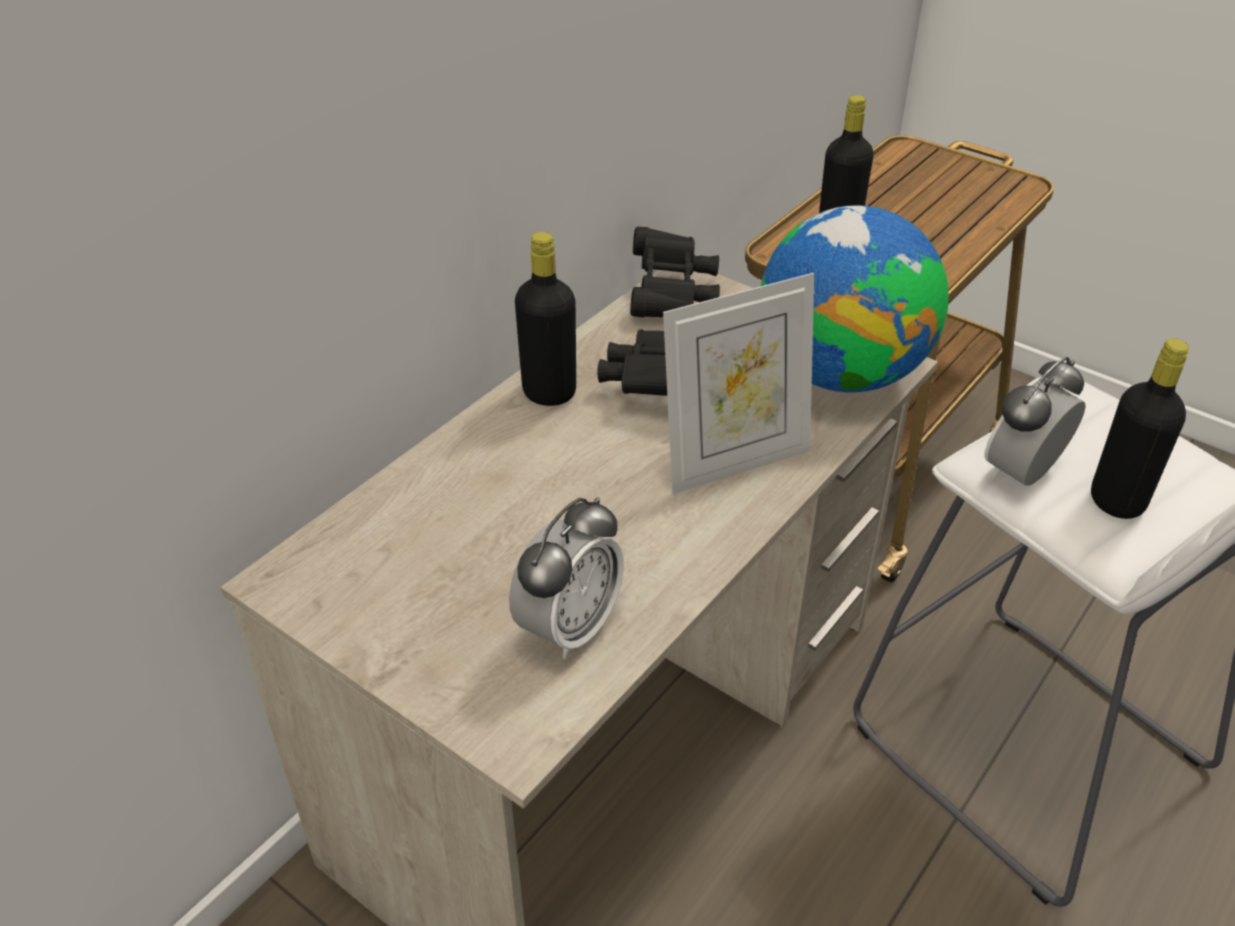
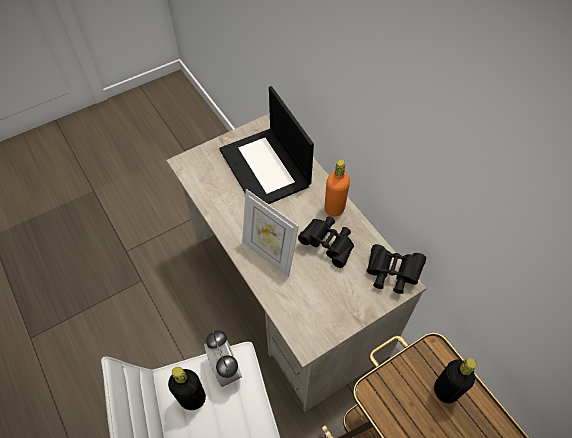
camera: 110 degrees right, 15 degrees up
alarm clock [509,497,624,659] -> none
black bottle [515,232,576,406] -> orange bottle [324,159,350,216]
picture frame [663,273,814,494] -> picture frame turned 45 degrees counterclockwise [242,189,299,277]
globe [761,205,949,393] -> none
none -> laptop [219,86,314,204]

